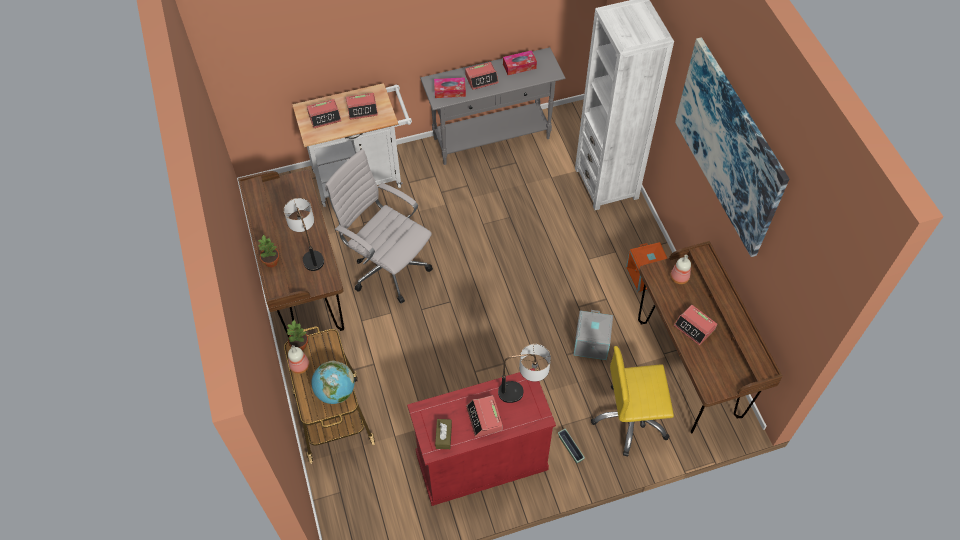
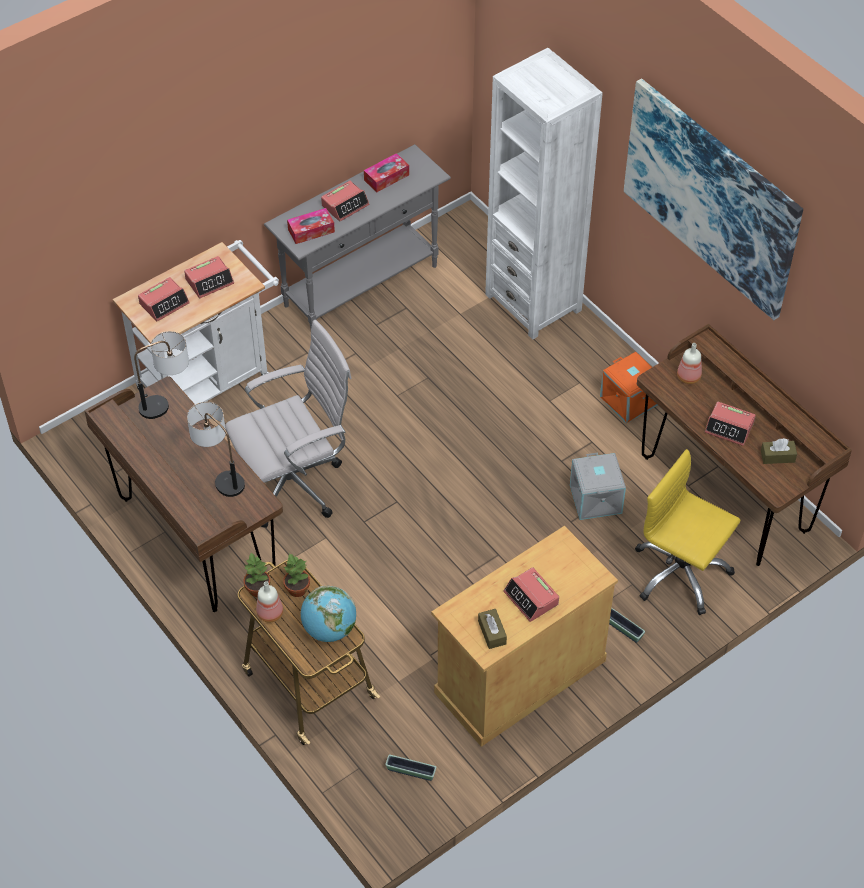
camera: 20 degrees left, 5 degrees down
potted plant [258,234,280,268] -> potted plant moved to [283,553,310,597]
white office chair [325,149,433,304] -> white office chair turned 135 degrees clockwise [225,320,352,528]
red cabinet [407,368,556,506] -> beige cabinet [431,526,618,747]
table lamp [498,344,551,403] -> table lamp moved to [134,331,189,419]
yellow office chair [591,346,674,457] -> yellow office chair turned 60 degrees clockwise [635,449,741,615]
none -> planter [385,755,436,781]
none -> brown tissue box [761,438,797,464]

